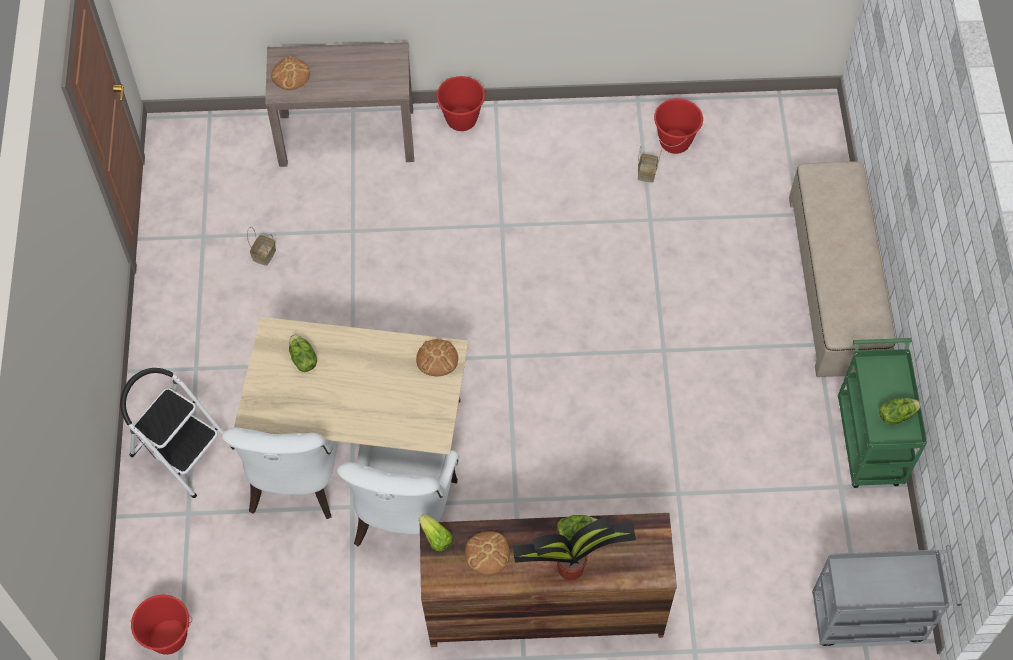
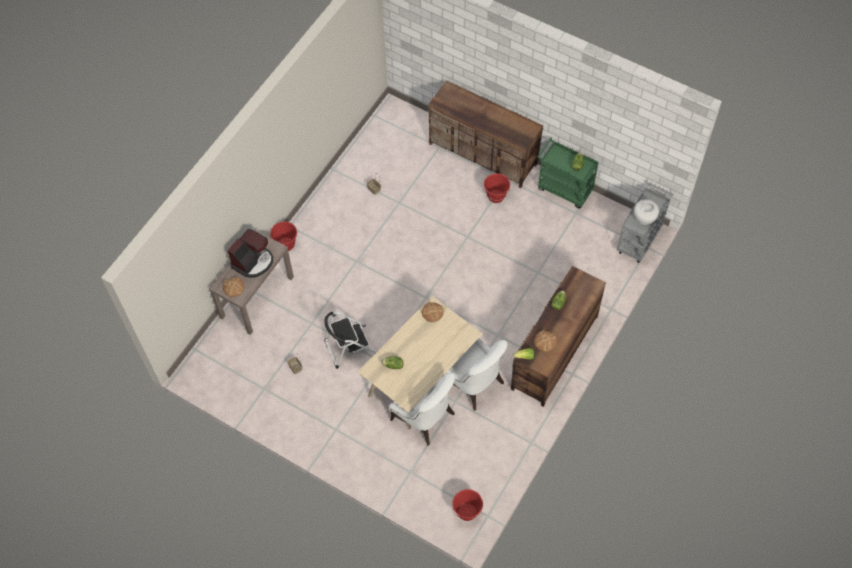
camera: 55 degrees left, 0 degrees up
step ladder [120,368,235,498] -> step ladder moved to [324,312,377,369]
potted plant [513,516,636,581] -> none
red bucket [654,98,703,154] -> red bucket moved to [483,173,510,203]
beige bench [789,162,895,377] -> brown cabinet [428,80,543,188]
none -> coffee machine [227,229,273,278]
none -> white vase [634,199,659,225]

